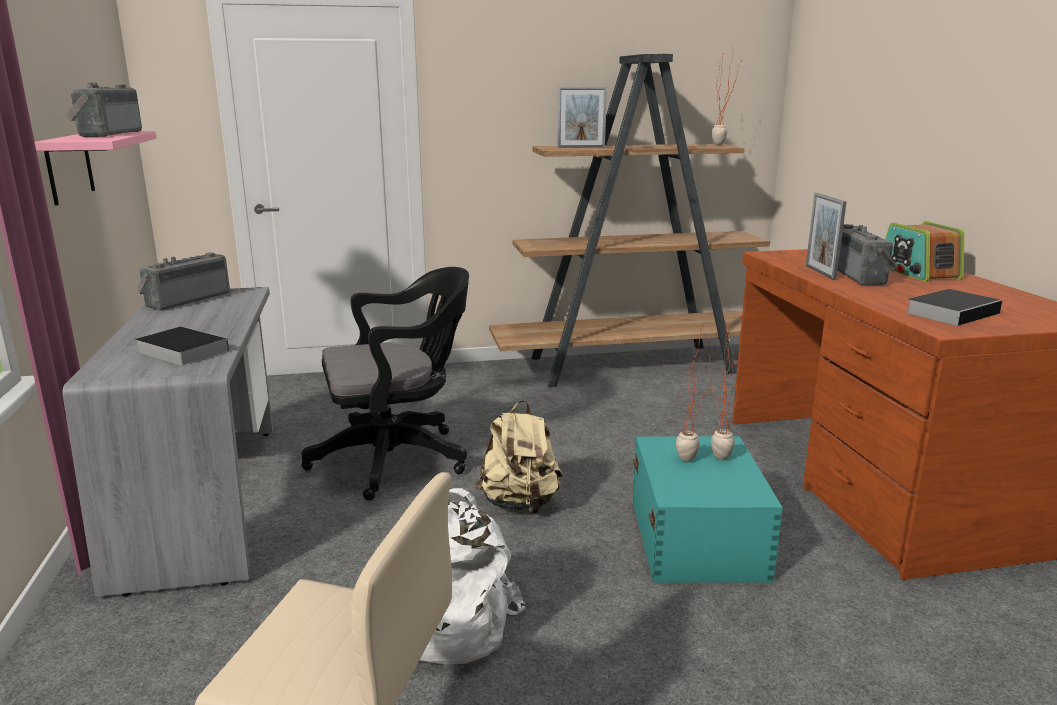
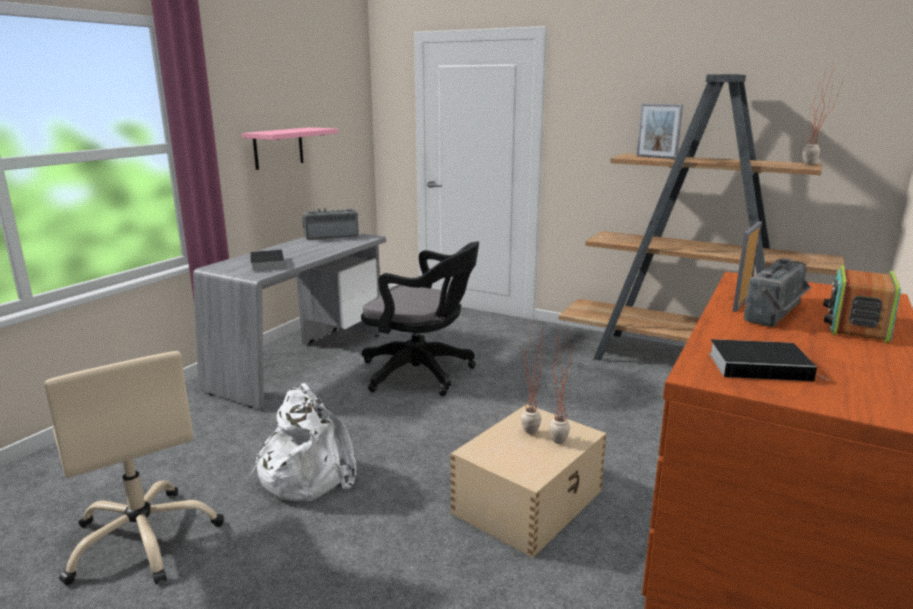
camera: 40 degrees right, 0 degrees up
radio [65,83,142,137] -> none
beige backpack [475,400,563,514] -> none
turquoise storage box [633,436,783,583] -> beige storage box [450,404,607,557]

